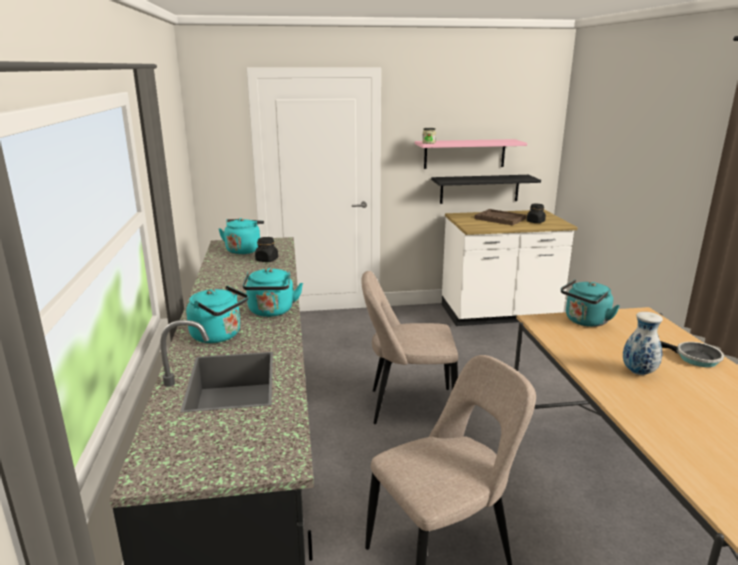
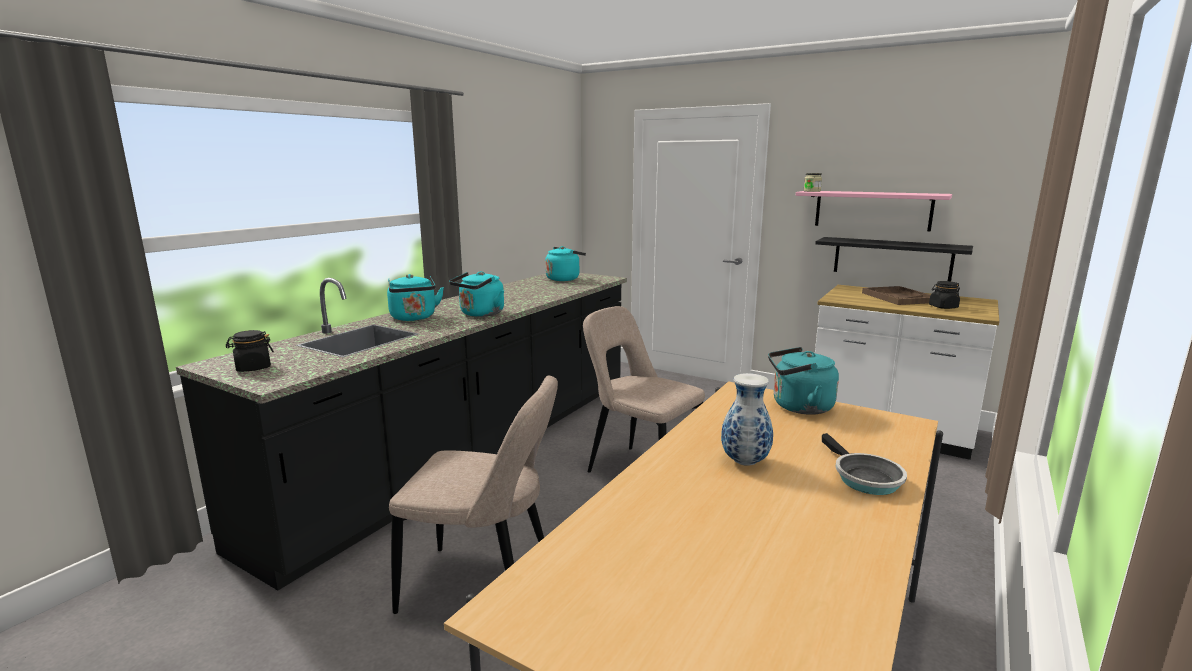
camera: 40 degrees right, 5 degrees down
black jar [255,237,278,262] -> black jar moved to [226,330,274,372]

